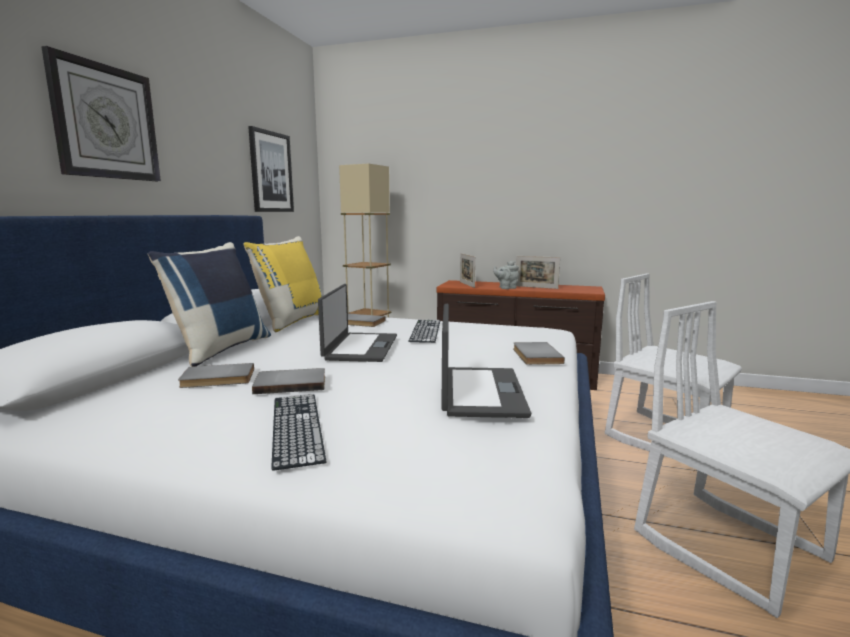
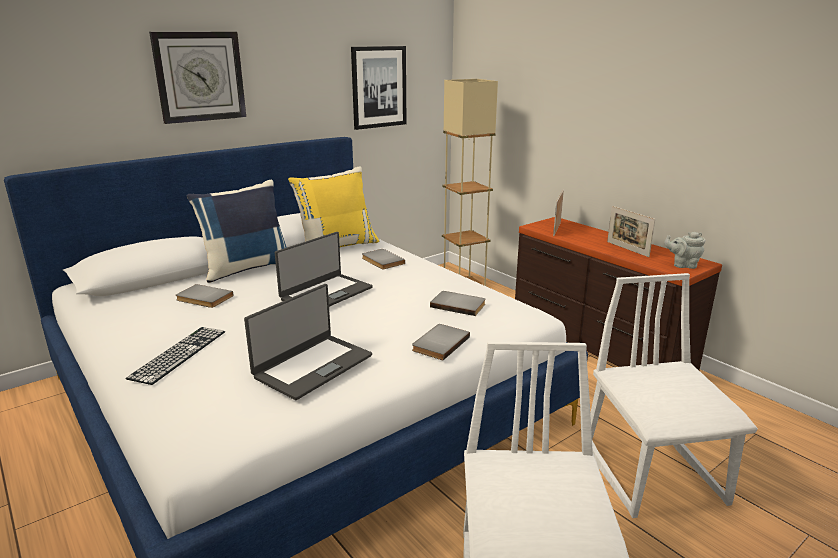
camera: 35 degrees right, 10 degrees up
grey book [252,368,325,394] -> grey book moved to [430,291,486,316]
keyboard [408,320,440,343] -> none
grey teapot [493,261,519,289] -> grey teapot moved to [664,232,705,269]

